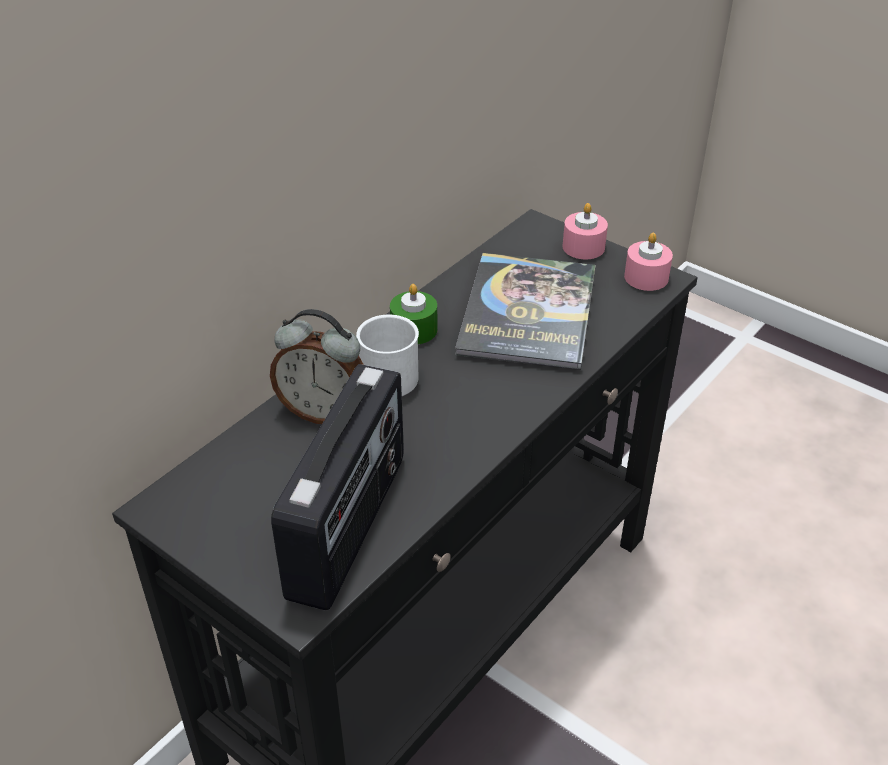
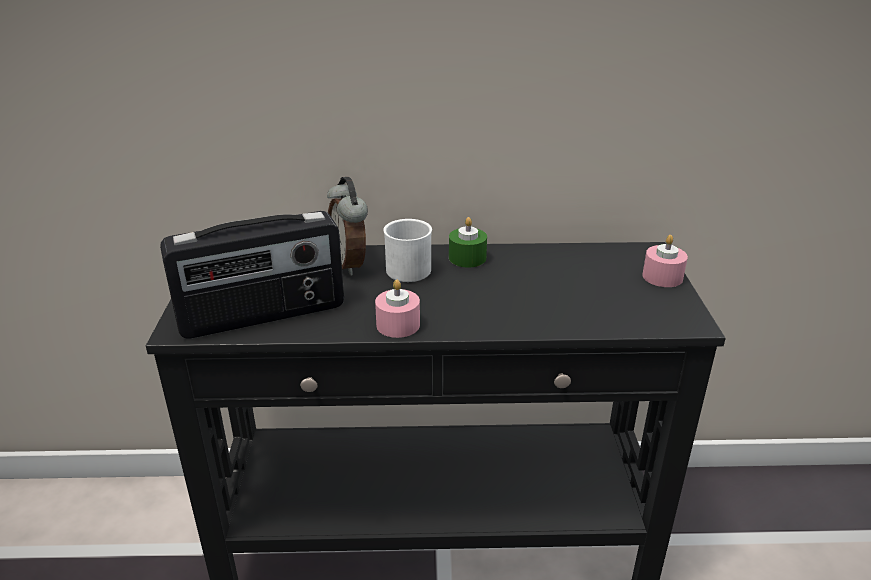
camera: 50 degrees right, 10 degrees down
book [455,253,596,370] -> none
pink candle [624,233,673,291] -> pink candle moved to [375,280,420,338]

